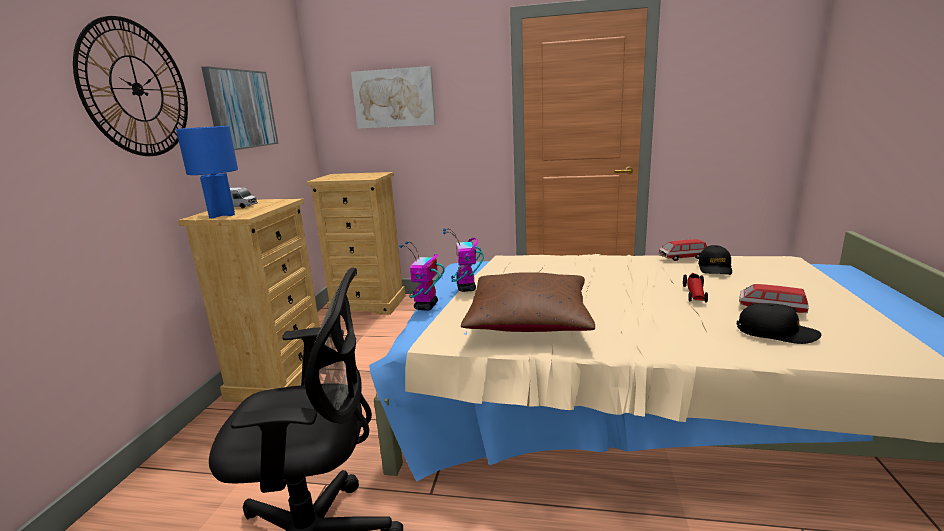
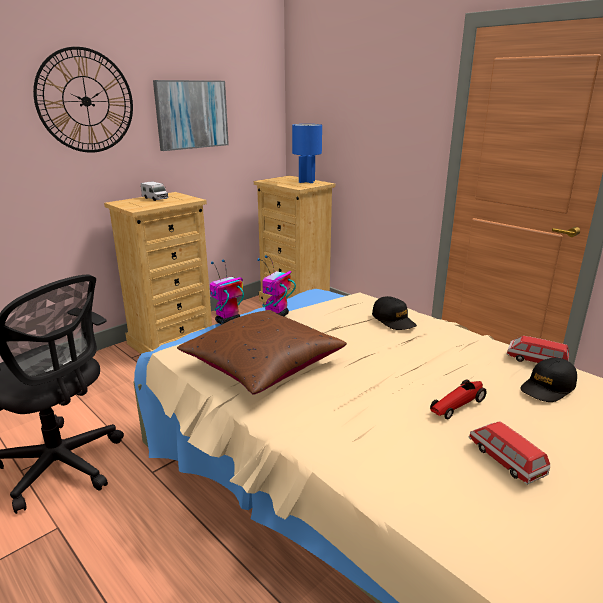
camera: 35 degrees right, 5 degrees up
blue table lamp [176,126,238,218] -> blue table lamp moved to [292,124,322,183]
picture [351,66,436,129] -> none
black cap [737,303,821,344] -> black cap moved to [372,296,417,330]

